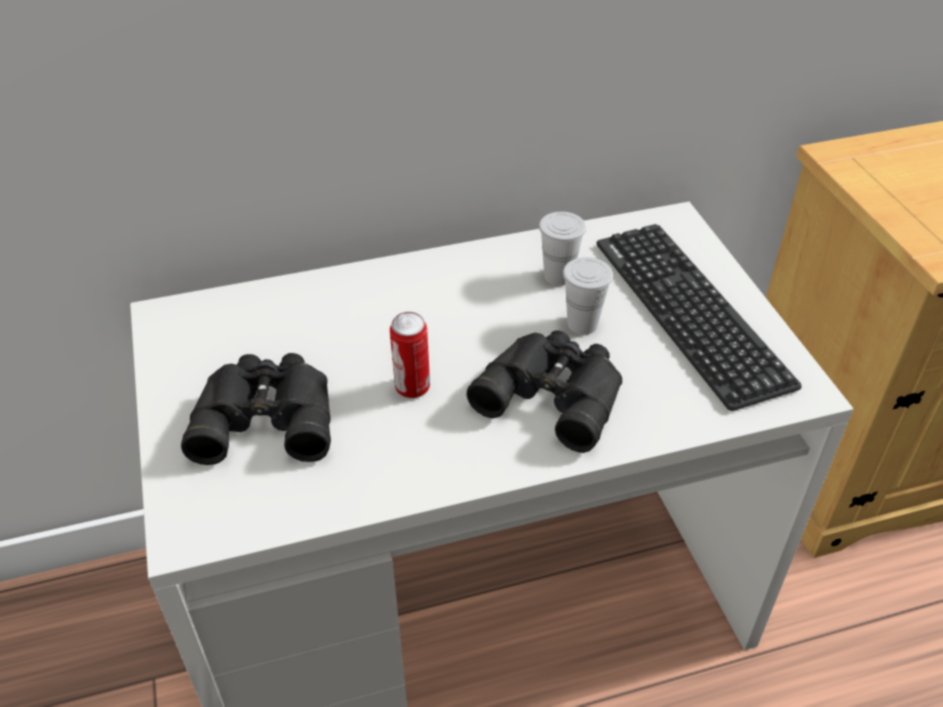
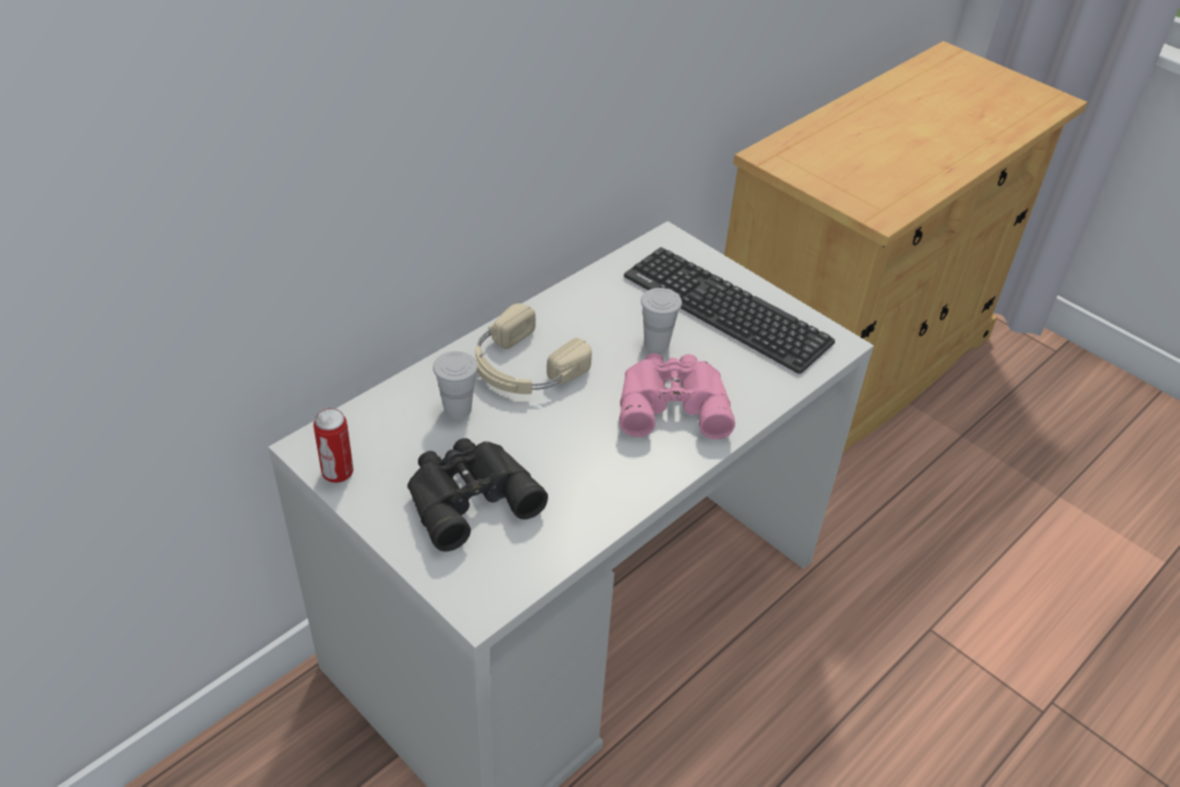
camera: 30 degrees left, 0 degrees up
can [390,312,430,398] -> can moved to [313,408,353,483]
black binoculars [467,330,622,453] -> pink binoculars [619,353,735,439]
white cup [539,212,586,286] -> white cup moved to [433,351,478,419]
none -> beige headphones [475,303,592,394]

